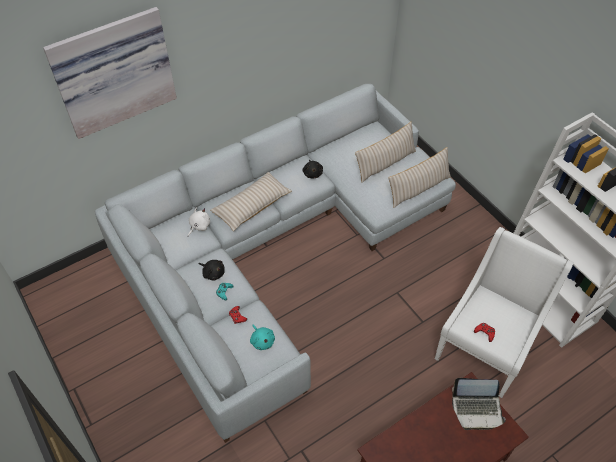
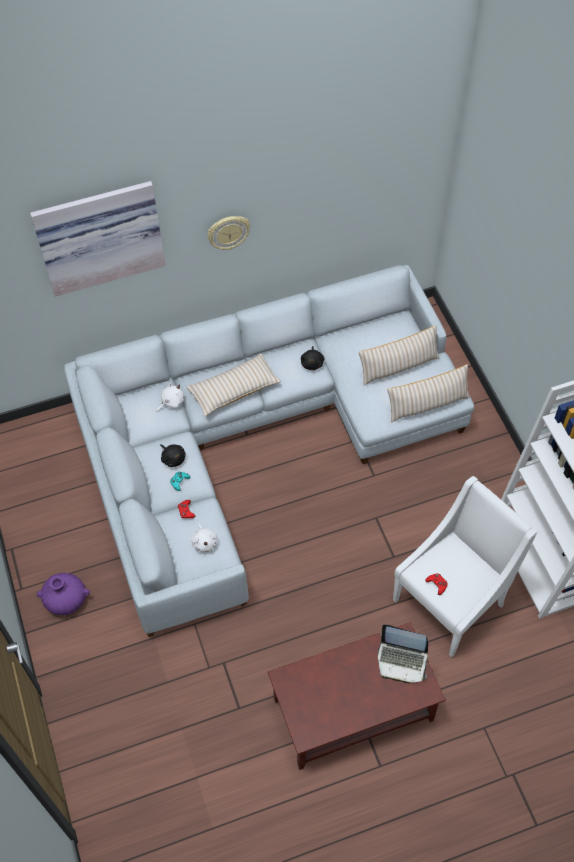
camera: 15 degrees right, 5 degrees up
turquoise plush toy [250,324,275,350] -> white plush toy [191,523,217,552]
none -> purple vase [37,573,90,615]
none -> wall clock [207,216,250,250]

